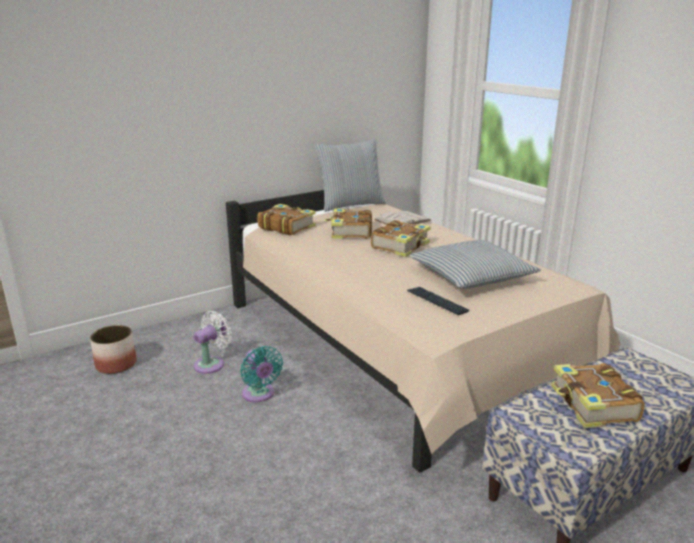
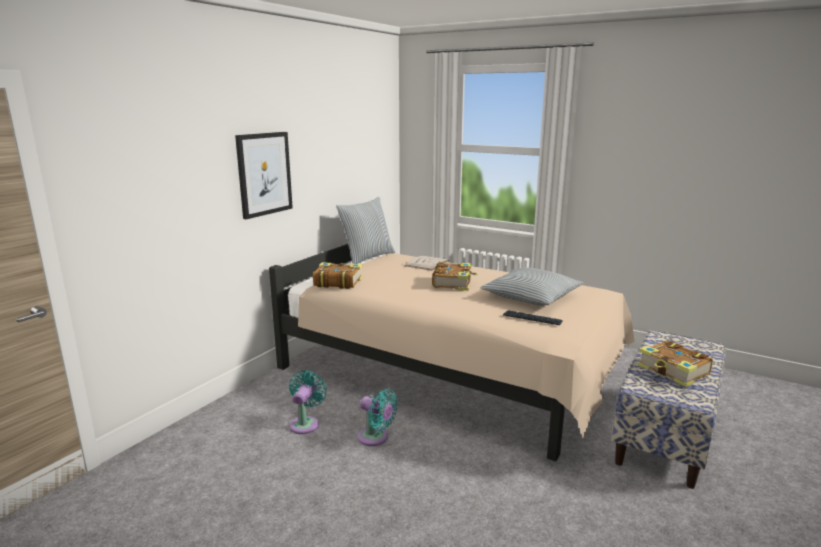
camera: 25 degrees left, 5 degrees down
planter [90,325,137,374] -> none
white fan [193,311,232,374] -> turquoise fan [289,370,327,434]
book [324,209,372,239] -> none
none -> picture [235,132,293,219]

